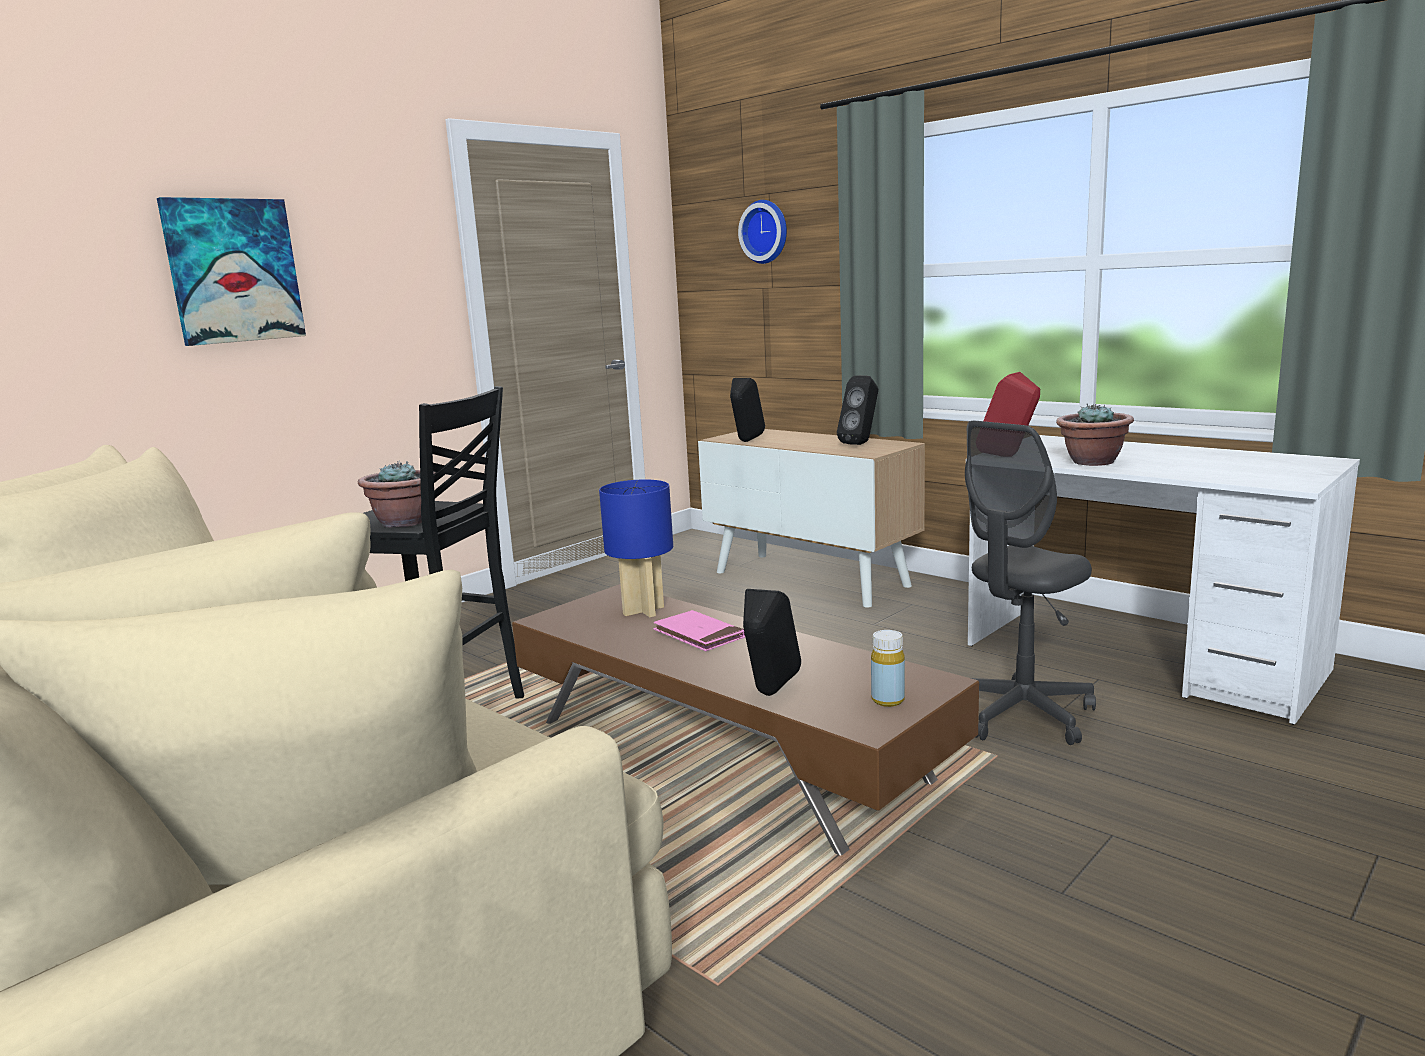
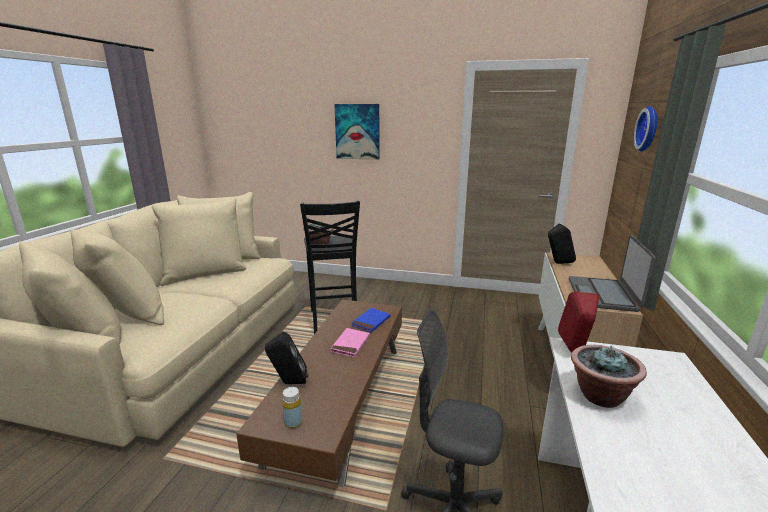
camera: 60 degrees right, 5 degrees up
blue table lamp [599,480,673,617] -> blue book [351,308,391,333]
black speaker [837,375,878,445] -> laptop [569,234,656,312]

